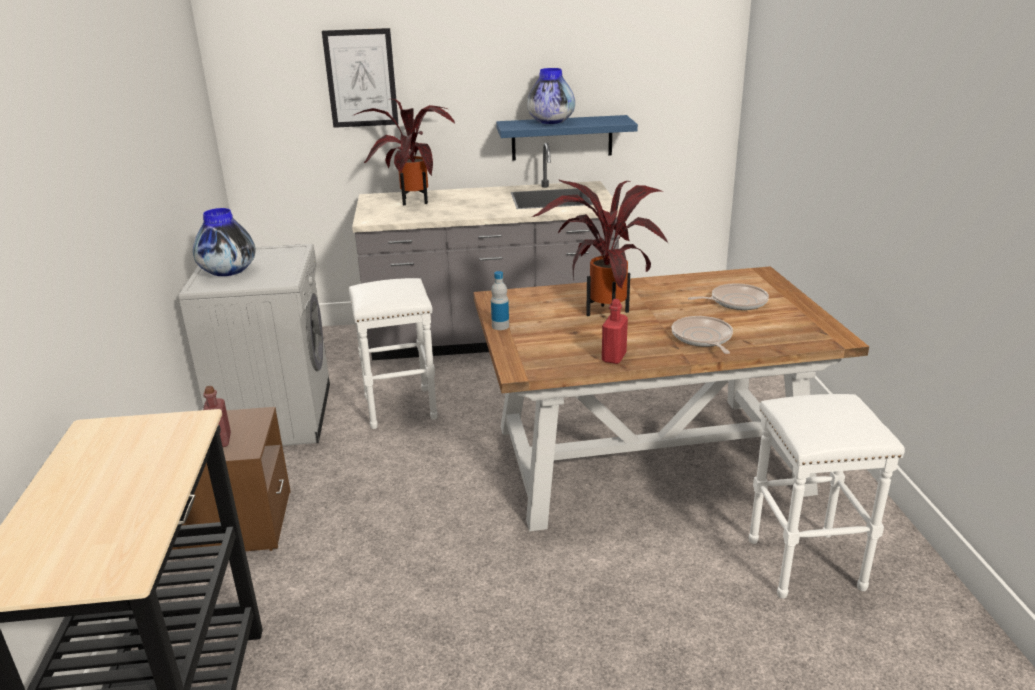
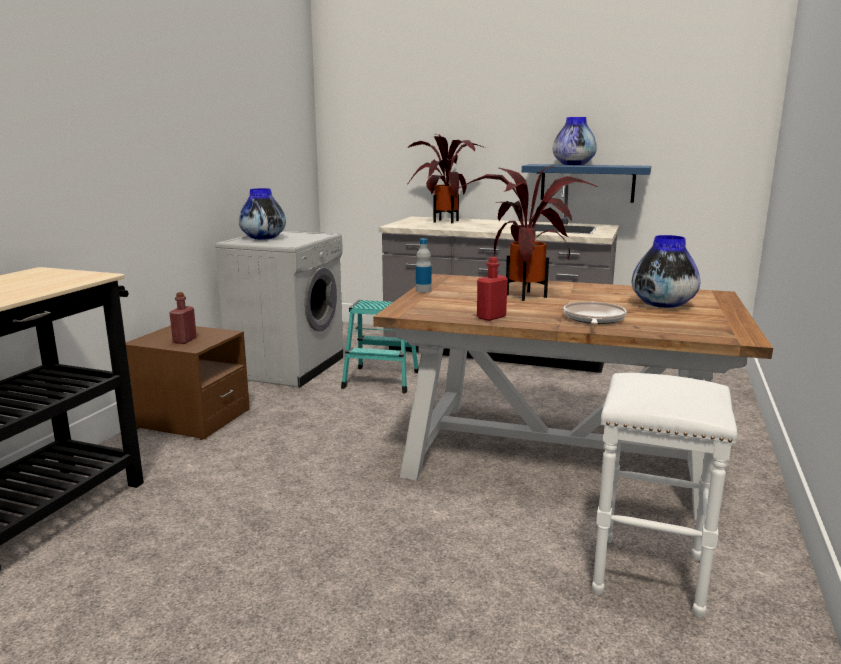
camera: 25 degrees right, 10 degrees down
picture [322,28,398,128] -> none
white stool [349,278,438,429] -> turquoise step ladder [341,300,419,393]
frying pan [688,283,769,310] -> vase [632,235,701,308]

